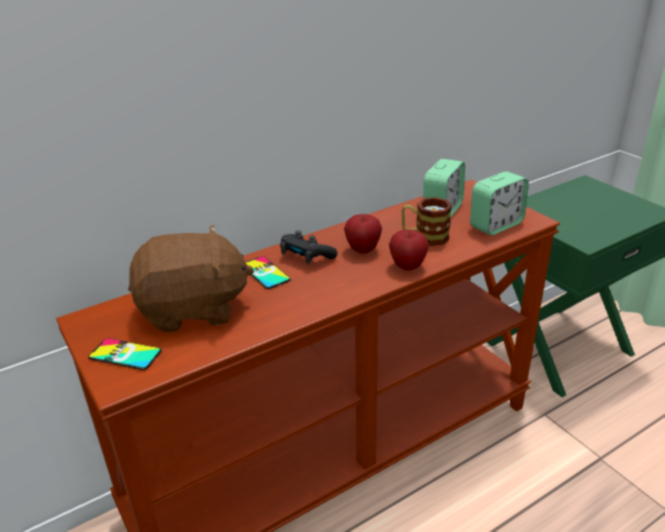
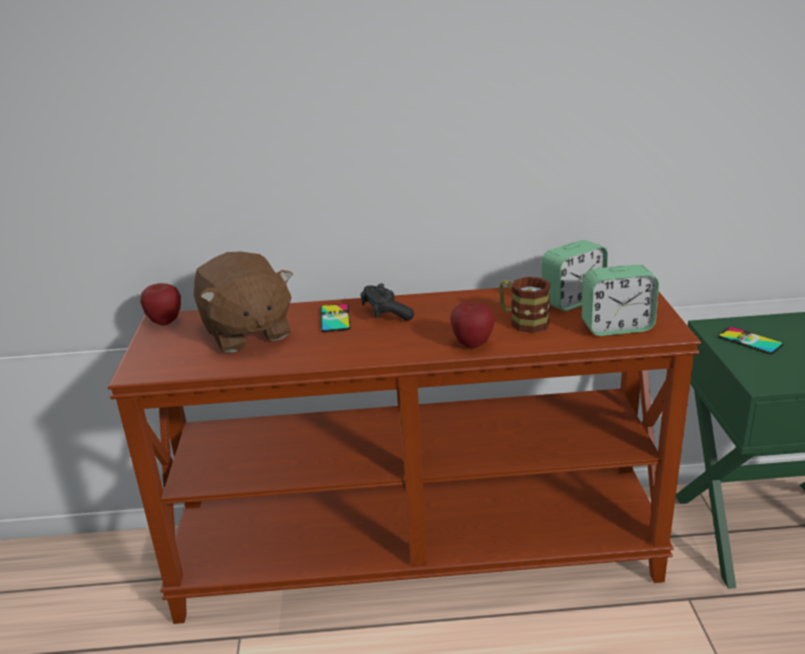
camera: 30 degrees right, 5 degrees down
phone [88,338,162,370] -> phone moved to [718,327,784,354]
brown plush toy [128,225,254,333] -> brown plush toy turned 45 degrees clockwise [194,252,293,353]
apple [344,214,382,253] -> apple moved to [140,283,181,325]

